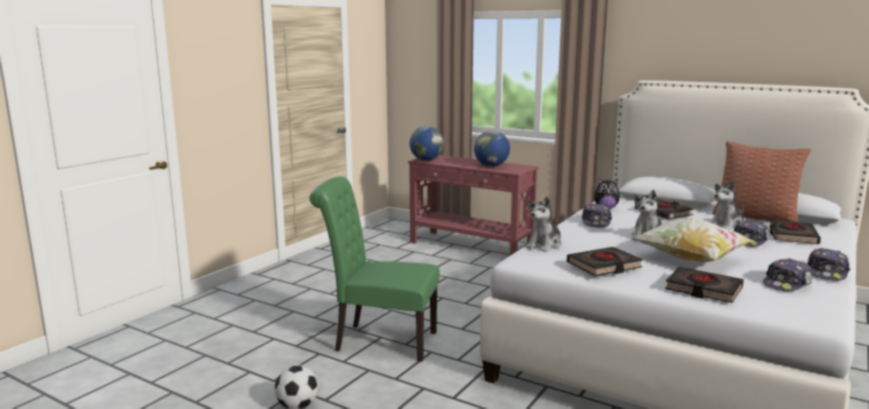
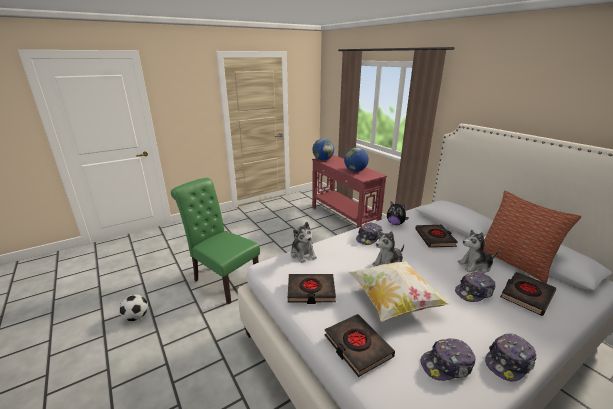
camera: 25 degrees right, 10 degrees up
plush toy [526,196,562,252] -> plush toy turned 90 degrees counterclockwise [291,222,317,263]

